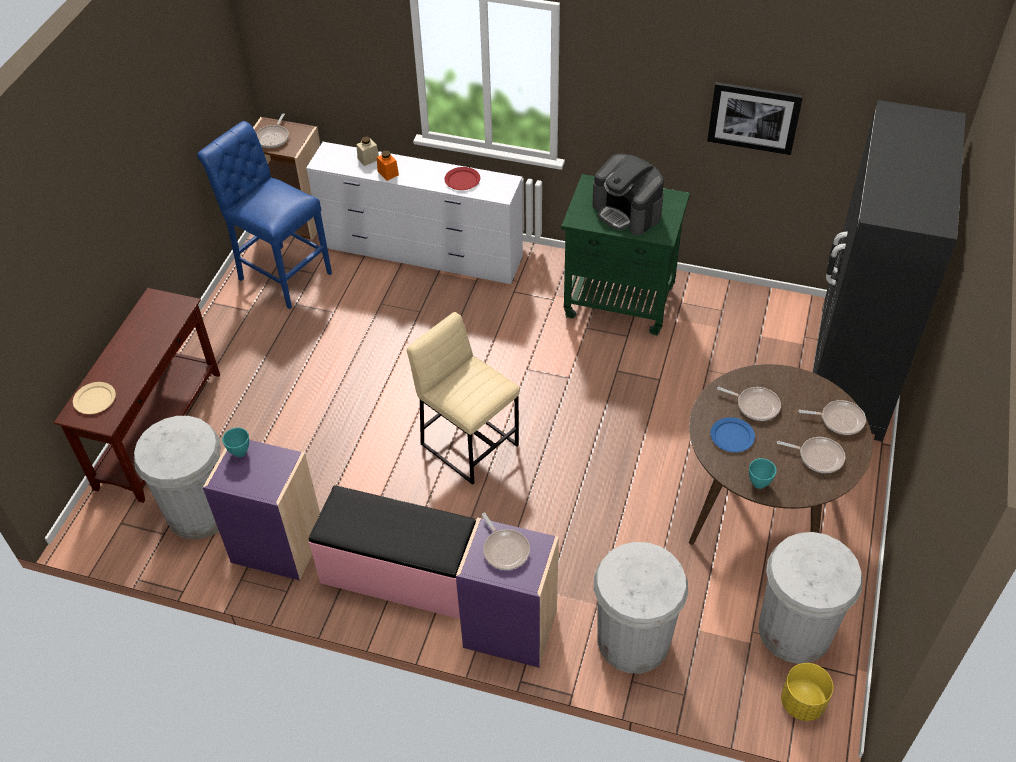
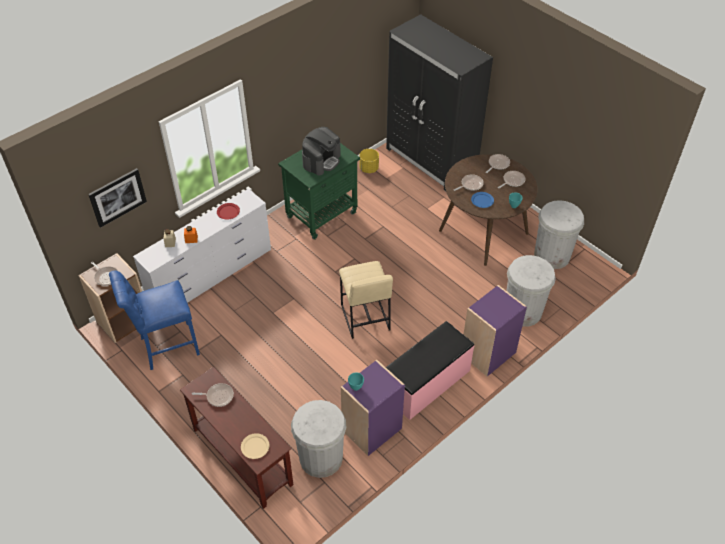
camera: 60 degrees left, 0 degrees up
beige chair [407,312,520,485] -> beige chair turned 90 degrees counterclockwise [339,261,393,339]
frying pan [482,513,530,570] -> frying pan moved to [192,383,234,407]
coffee machine [592,154,664,235] -> coffee machine turned 45 degrees counterclockwise [302,127,341,175]
picture [707,82,803,155] -> picture moved to [88,168,147,228]
yellow planter [781,663,833,721] -> yellow planter moved to [359,149,379,173]

